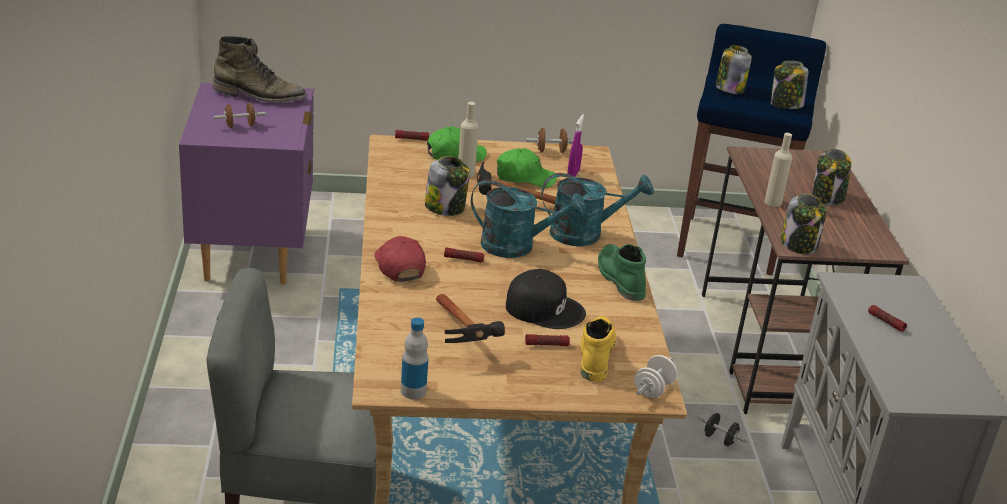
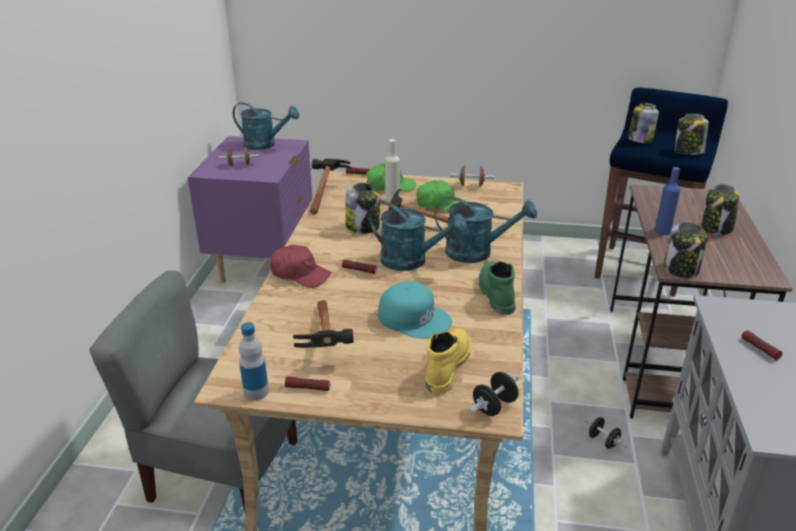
camera: 15 degrees right, 0 degrees up
green boot [213,36,307,103] -> turquoise watering can [233,103,299,150]
red cap [374,236,426,282] -> red cap turned 120 degrees clockwise [270,245,332,288]
black cap [506,269,586,329] -> turquoise cap [378,281,452,338]
flashlight [525,334,570,346] -> flashlight moved to [285,376,331,391]
purple spray bottle [567,115,584,177] -> none
white dumbbell [634,355,678,398] -> black dumbbell [470,372,519,416]
beige bottle [765,133,792,207] -> blue bottle [655,167,680,235]
none -> hammer [310,159,351,214]

